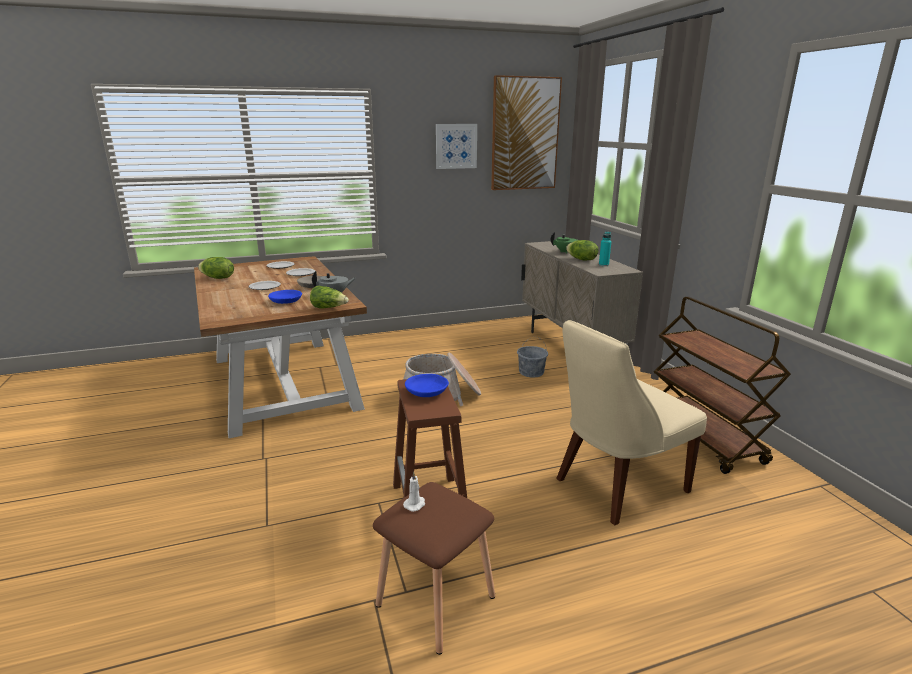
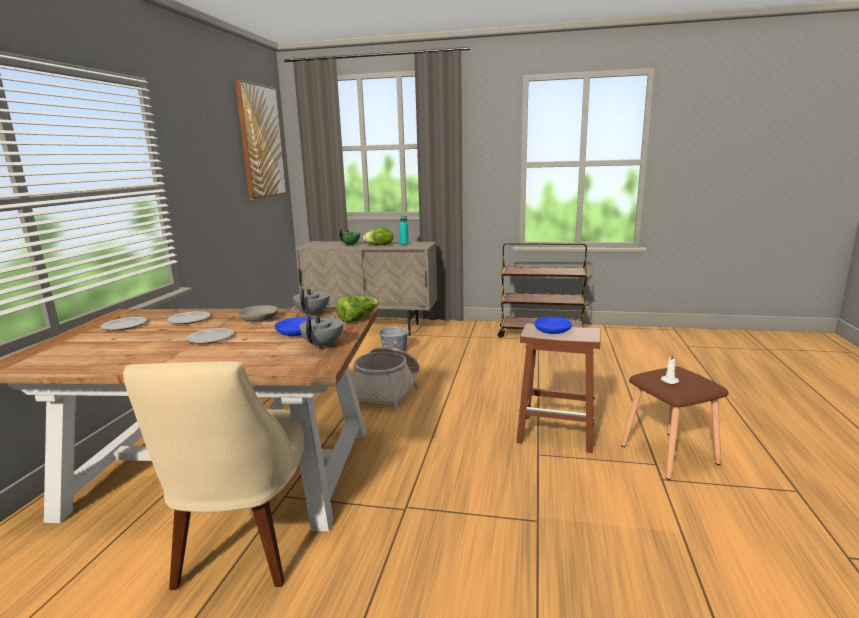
camera: 60 degrees left, 5 degrees down
lettuce [198,257,234,279] -> none
picture [436,124,477,169] -> none
beige chair [556,320,707,525] -> beige chair moved to [123,362,304,590]
none -> grey teapot [299,315,343,349]

